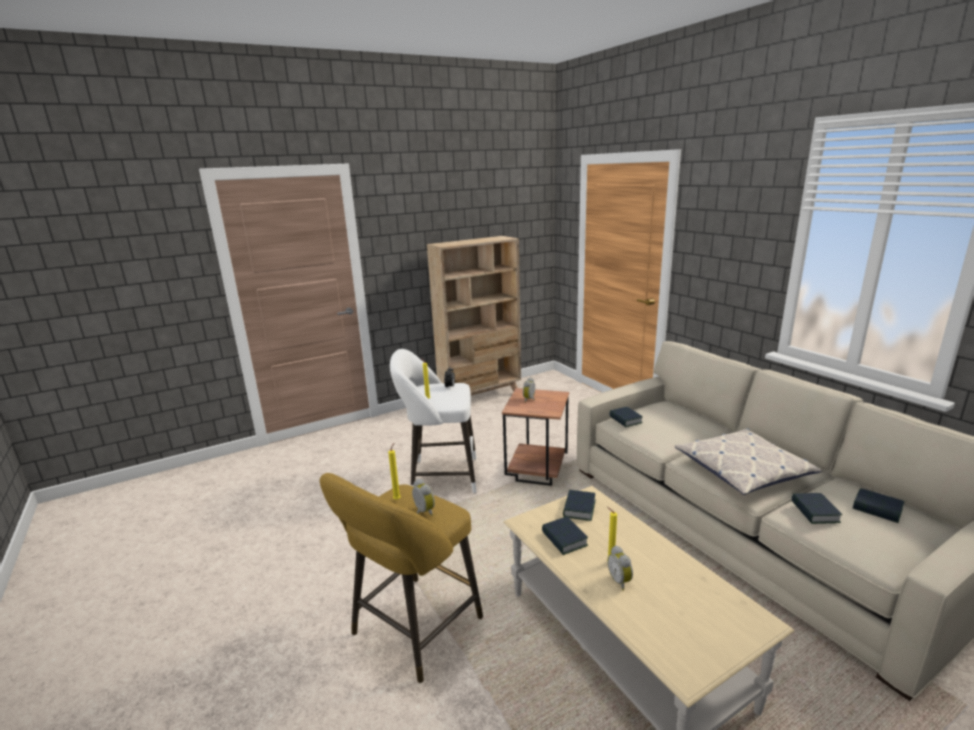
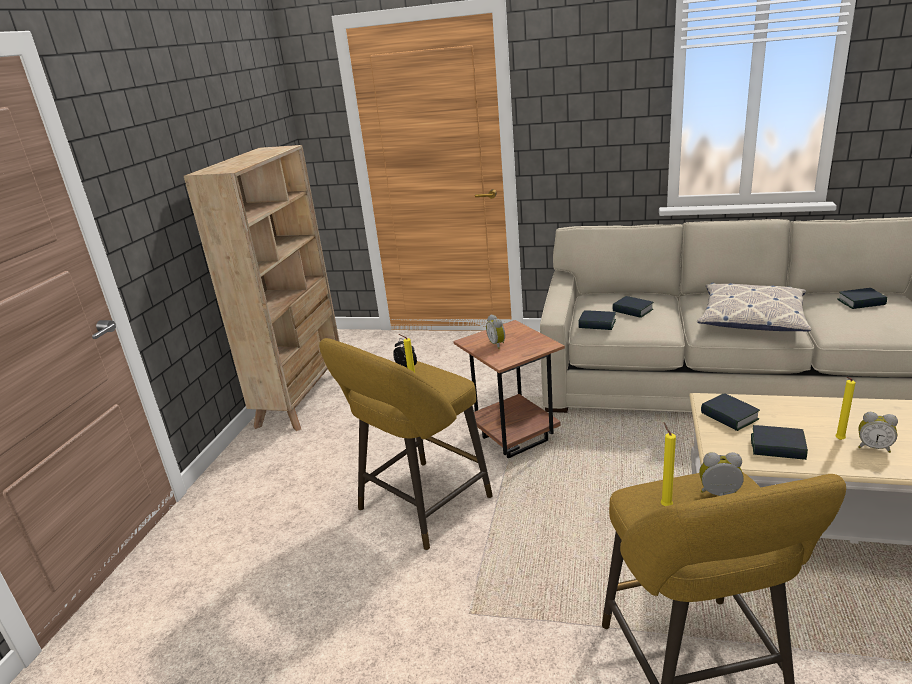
camera: 45 degrees left, 5 degrees up
white stool [390,349,477,493] -> yellow stool [319,338,493,550]
book [792,493,842,524] -> book moved to [612,296,653,318]

